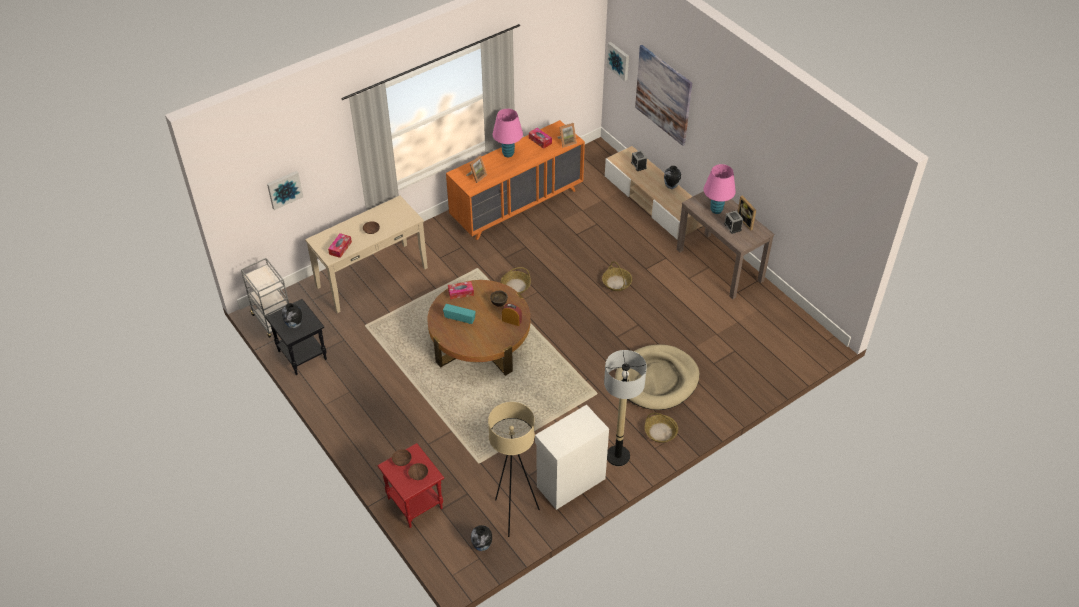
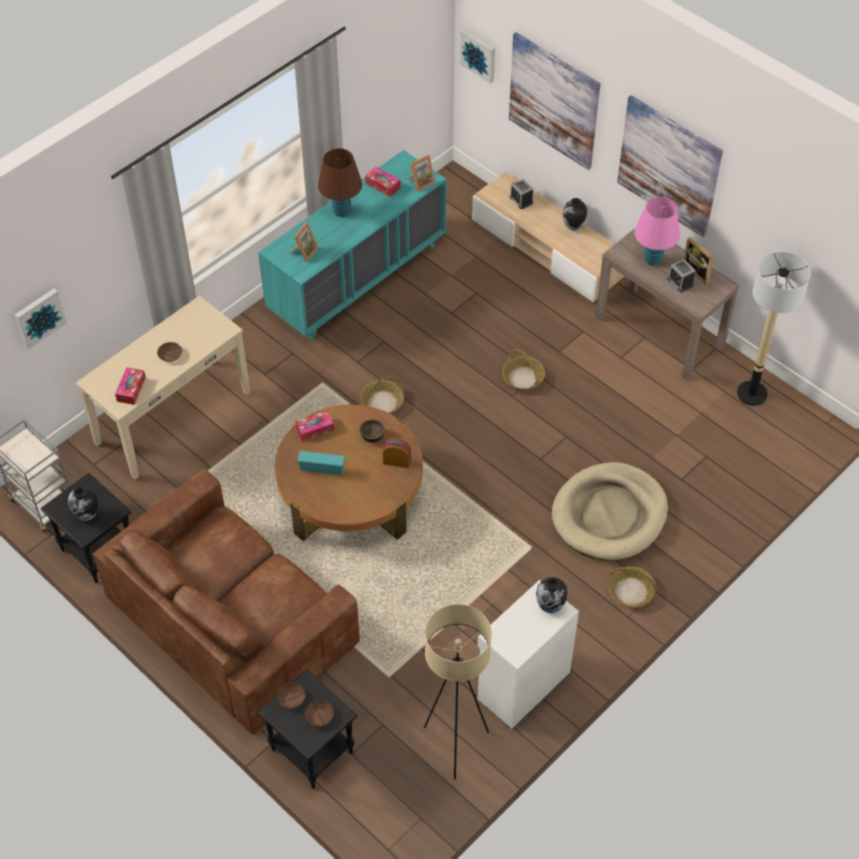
camera: 10 degrees left, 5 degrees up
red side table [377,443,444,528] -> black side table [258,669,357,789]
orange dresser [446,120,585,240] -> turquoise dresser [258,150,446,340]
vase [471,525,492,551] -> vase moved to [536,577,567,613]
pink table lamp [493,109,523,157] -> brown table lamp [318,148,362,217]
floor lamp [604,350,647,466] -> floor lamp moved to [737,252,811,406]
none -> brown sofa [93,469,360,735]
none -> picture [617,95,723,238]

